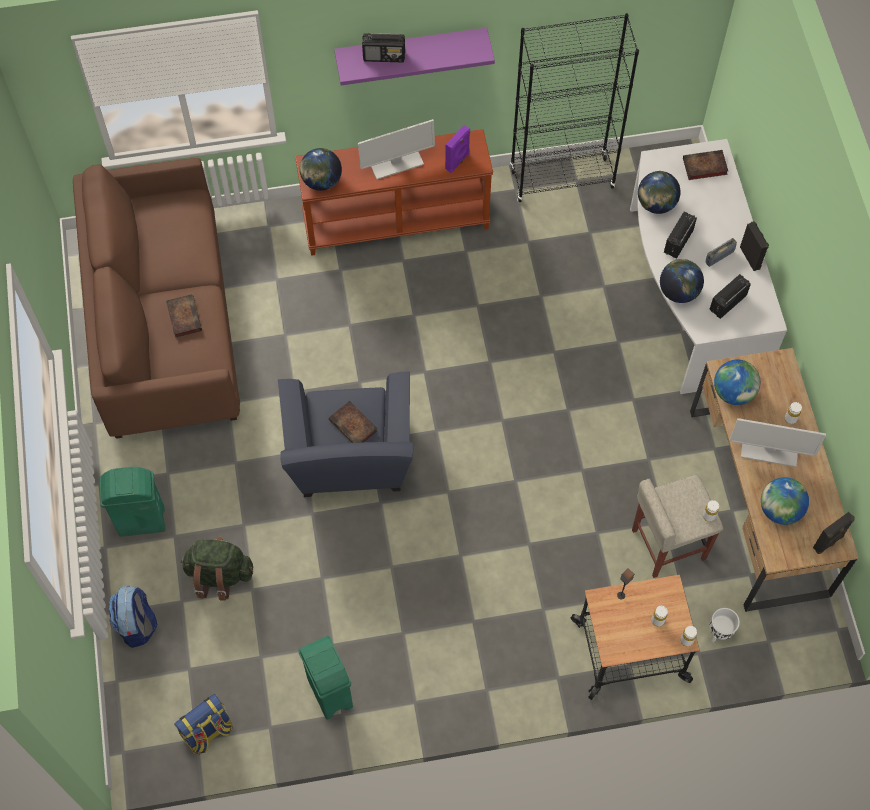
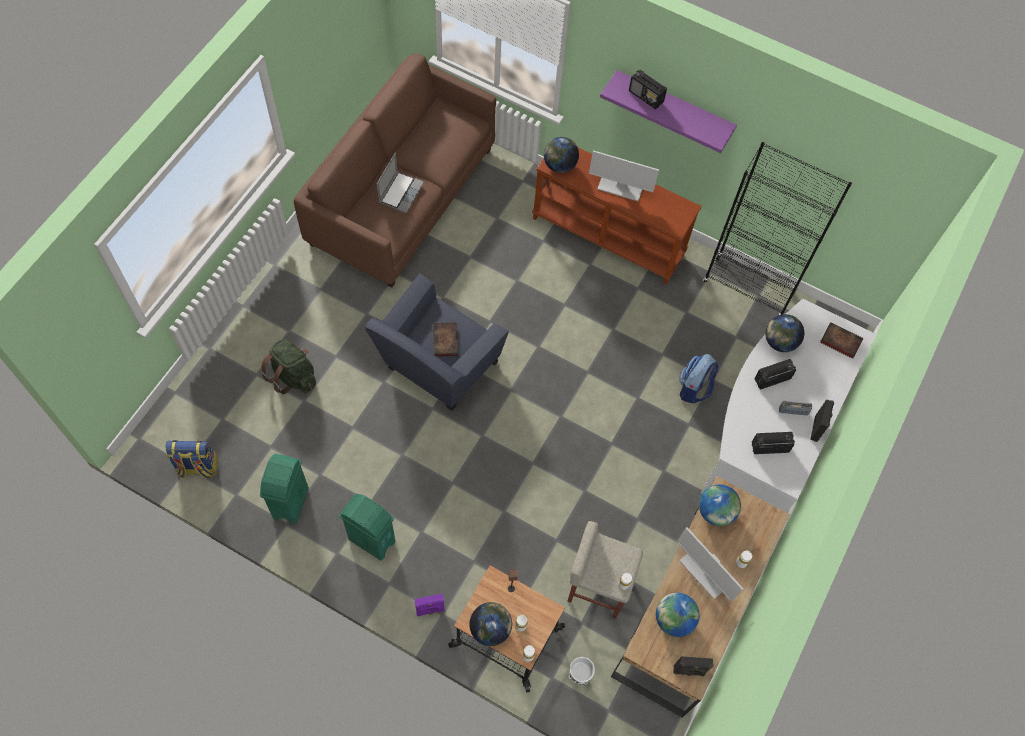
camera: 35 degrees right, 0 degrees up
green trash can [100,467,166,537] -> green trash can moved to [339,494,395,561]
backpack [109,586,157,648] -> backpack moved to [679,354,719,404]
book [166,294,202,338] -> laptop [377,153,424,213]
purple speaker [445,125,470,173] -> purple speaker moved to [415,593,445,616]
globe [660,259,704,303] -> globe moved to [469,602,512,647]

